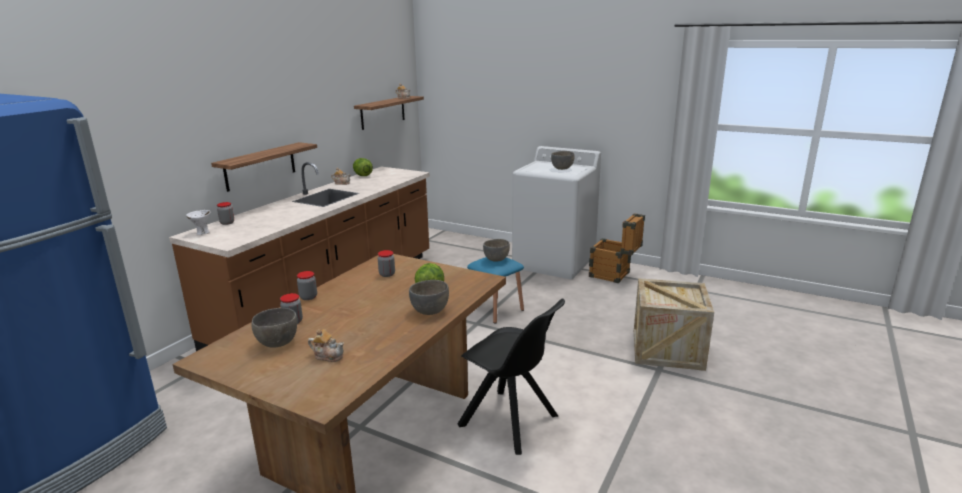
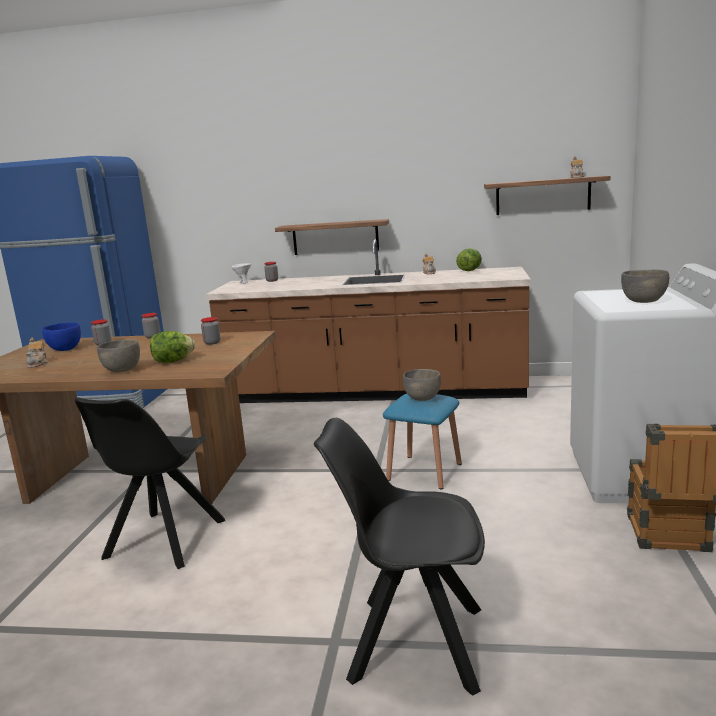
camera: 70 degrees right, 5 degrees down
grey bowl [251,308,297,348] -> blue bowl [42,322,81,351]
crate [634,278,714,371] -> black chair [314,418,485,696]

